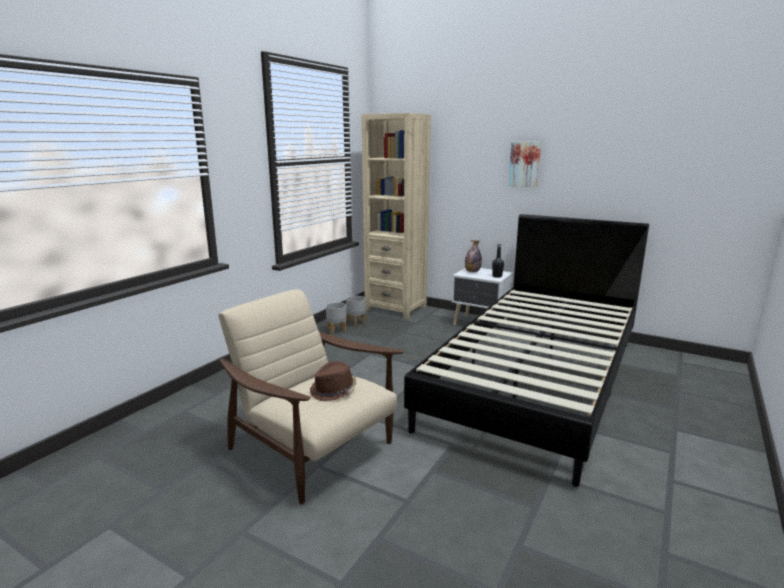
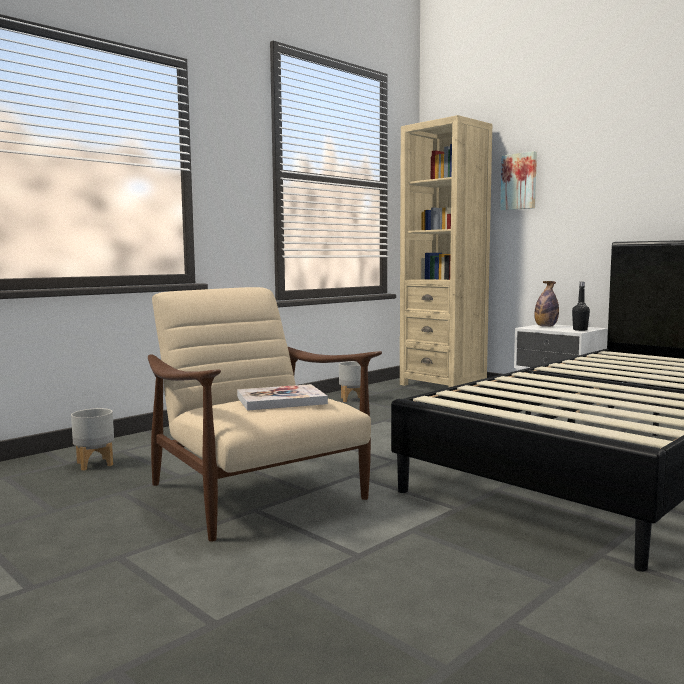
camera: 15 degrees right, 10 degrees down
brown hat [310,361,356,401] -> book [237,384,328,411]
grey planter [346,296,366,327] -> grey planter moved to [71,408,114,471]
picture [508,142,541,187] -> picture moved to [500,151,537,210]

